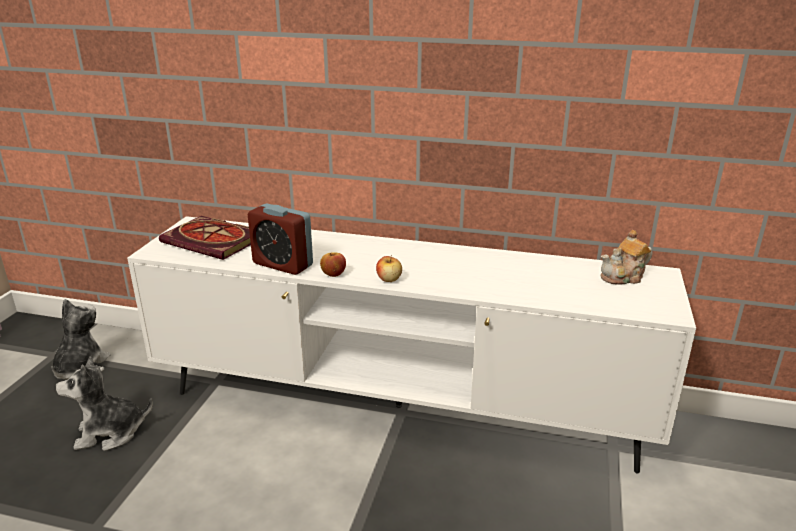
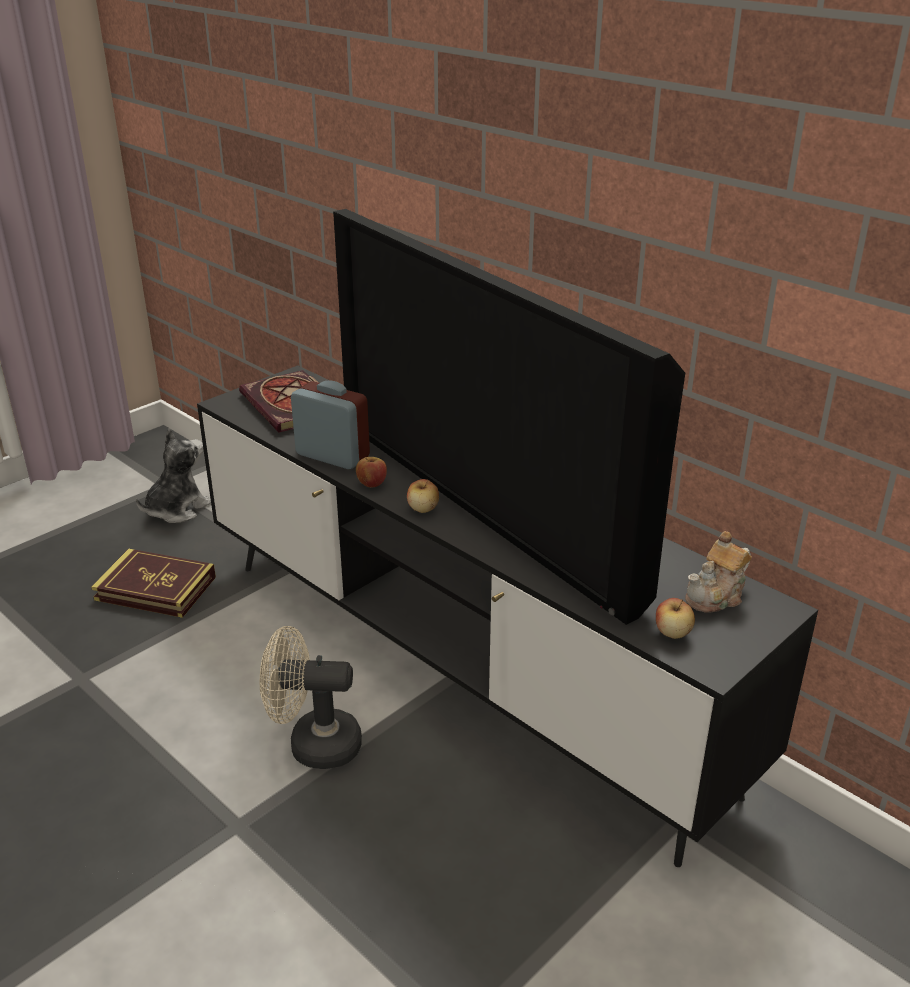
camera: 30 degrees right, 5 degrees up
plush toy [56,357,153,451] -> book [91,549,216,618]
white tv stand [127,216,696,473] -> black tv stand [197,365,818,867]
alarm clock [248,203,313,275] -> alarm clock turned 150 degrees clockwise [291,381,370,469]
teapot [601,230,652,284] -> teapot turned 45 degrees counterclockwise [685,531,752,613]
none -> beige fan [260,626,362,769]
none -> television [333,209,685,625]
none -> apple [656,598,695,639]

